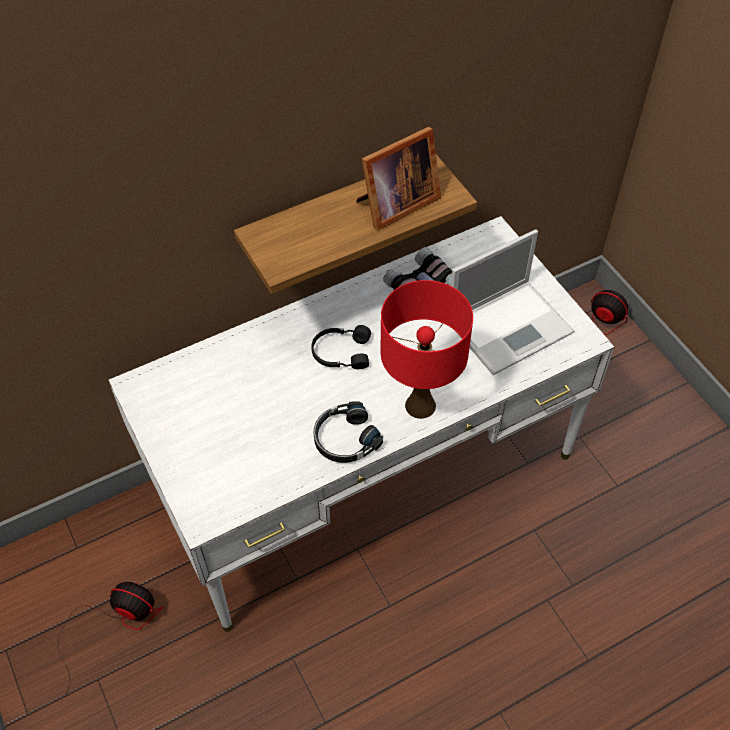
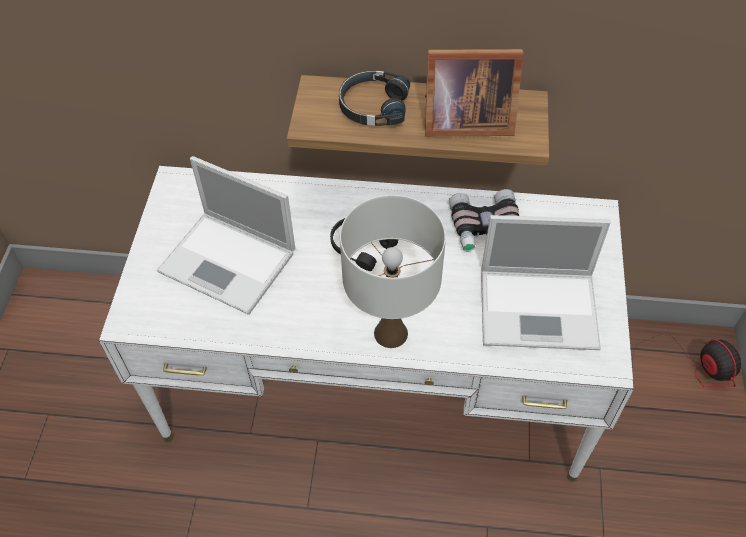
camera: 35 degrees right, 0 degrees up
fan [58,582,163,703] -> none
black headphones [314,401,383,463] -> black headphones moved to [339,71,410,126]
red table lamp [381,280,473,419] -> white table lamp [340,195,446,348]
none -> laptop [157,156,295,315]

